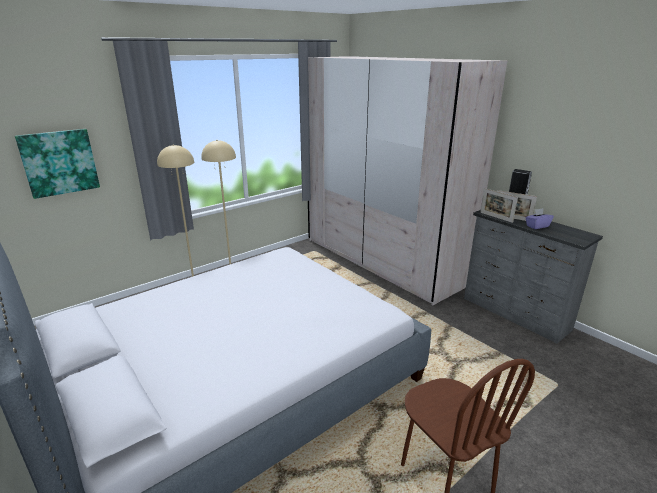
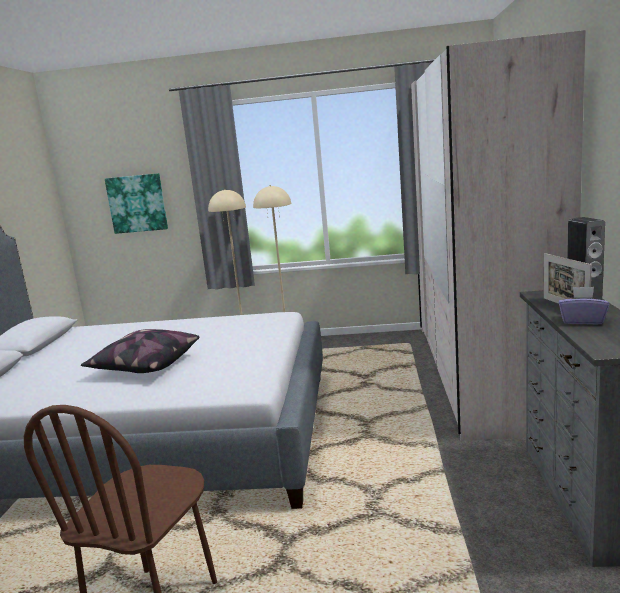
camera: 45 degrees right, 10 degrees down
picture frame [480,188,518,223] -> none
none -> pillow [81,329,199,373]

